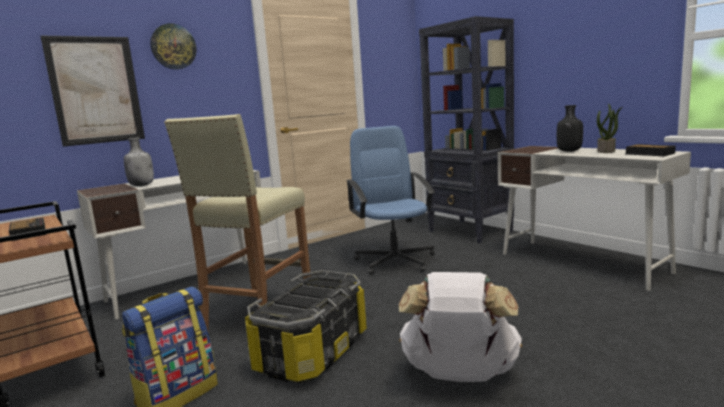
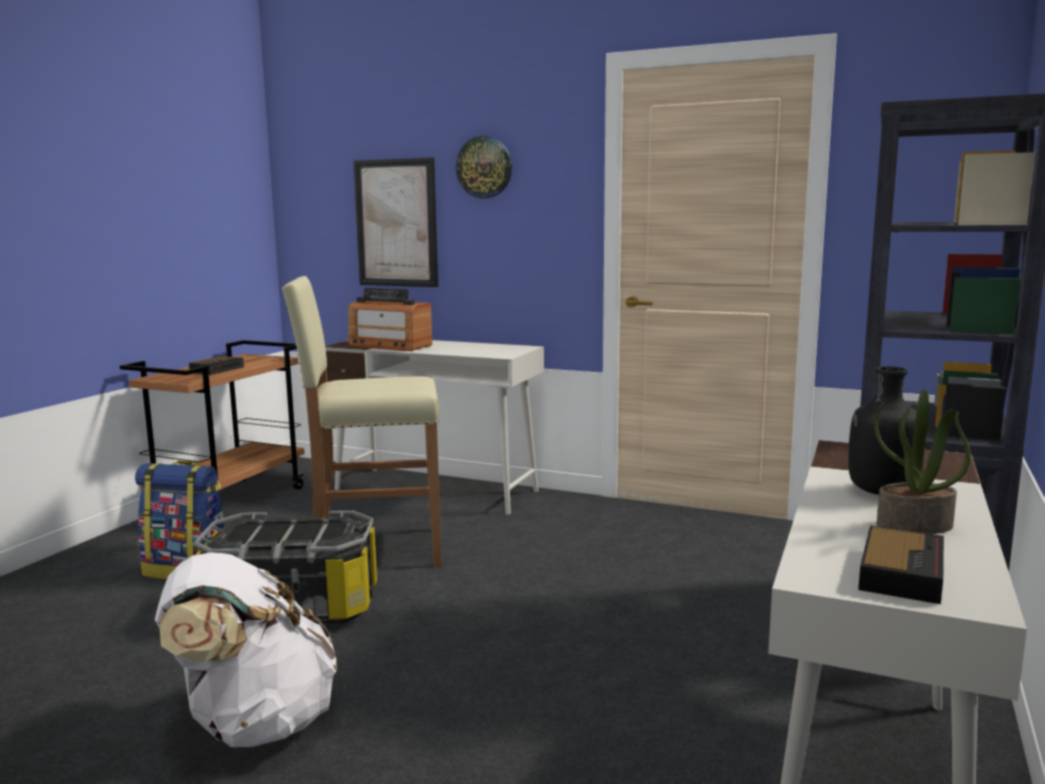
camera: 60 degrees right, 0 degrees up
grey bottle [124,137,154,186] -> radio [348,288,432,351]
blue office chair [346,126,435,275] -> none

